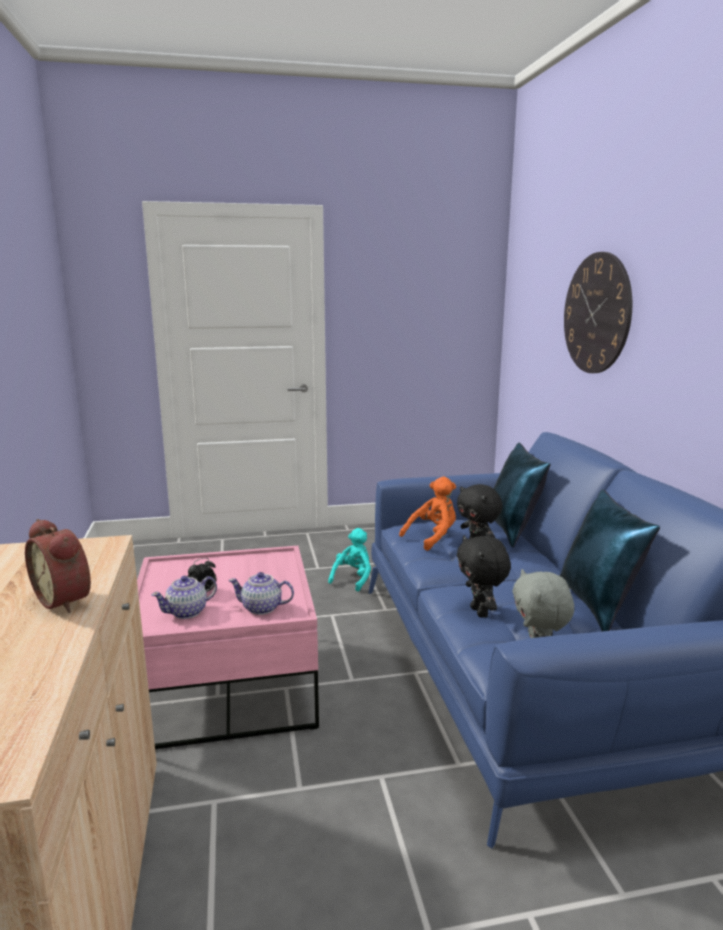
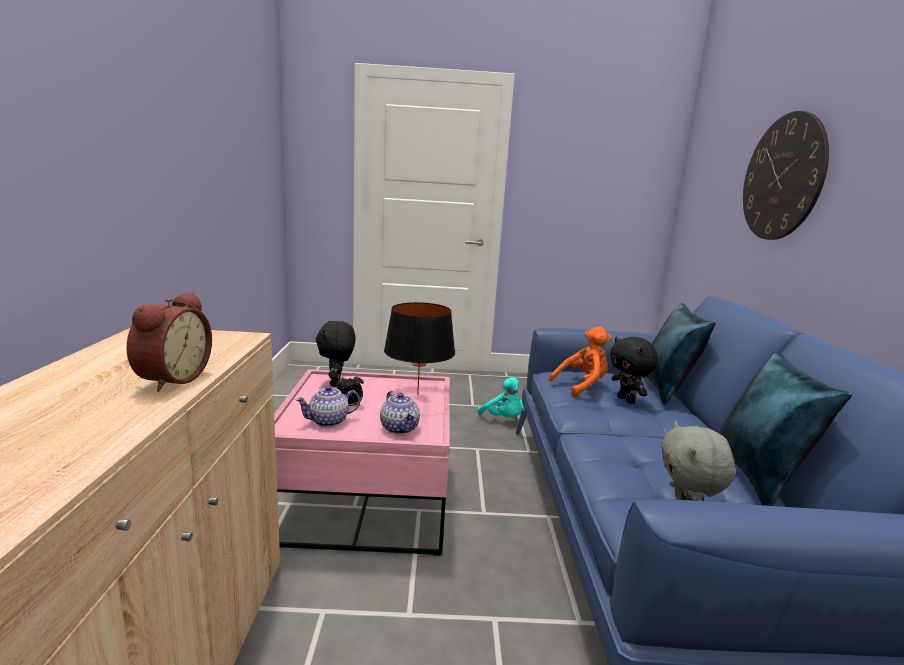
camera: 10 degrees right, 0 degrees up
alarm clock [25,519,91,613] -> alarm clock turned 135 degrees counterclockwise [127,292,212,392]
teapot [228,572,294,615] -> teapot turned 135 degrees counterclockwise [380,391,420,435]
turquoise plush toy [328,528,371,591] -> turquoise plush toy turned 105 degrees clockwise [477,377,524,418]
black plush toy [457,536,511,618] -> black plush toy moved to [316,320,356,387]
none -> black table lamp [384,302,455,395]

